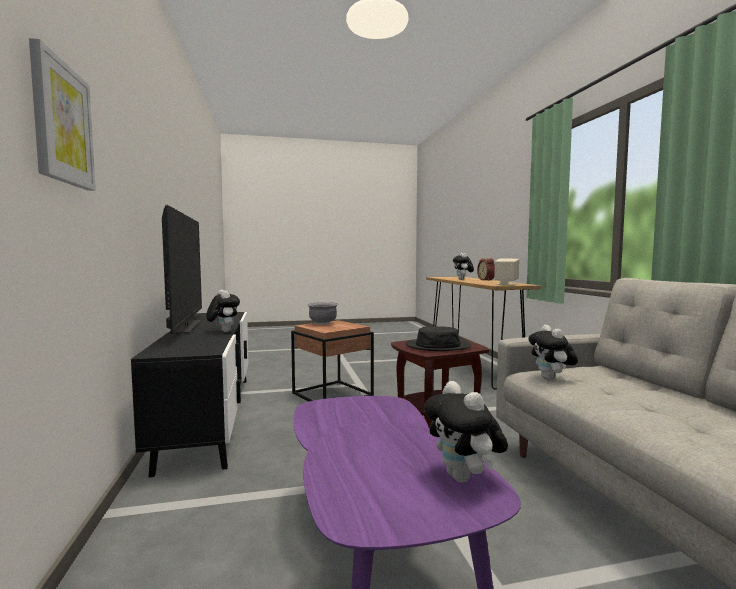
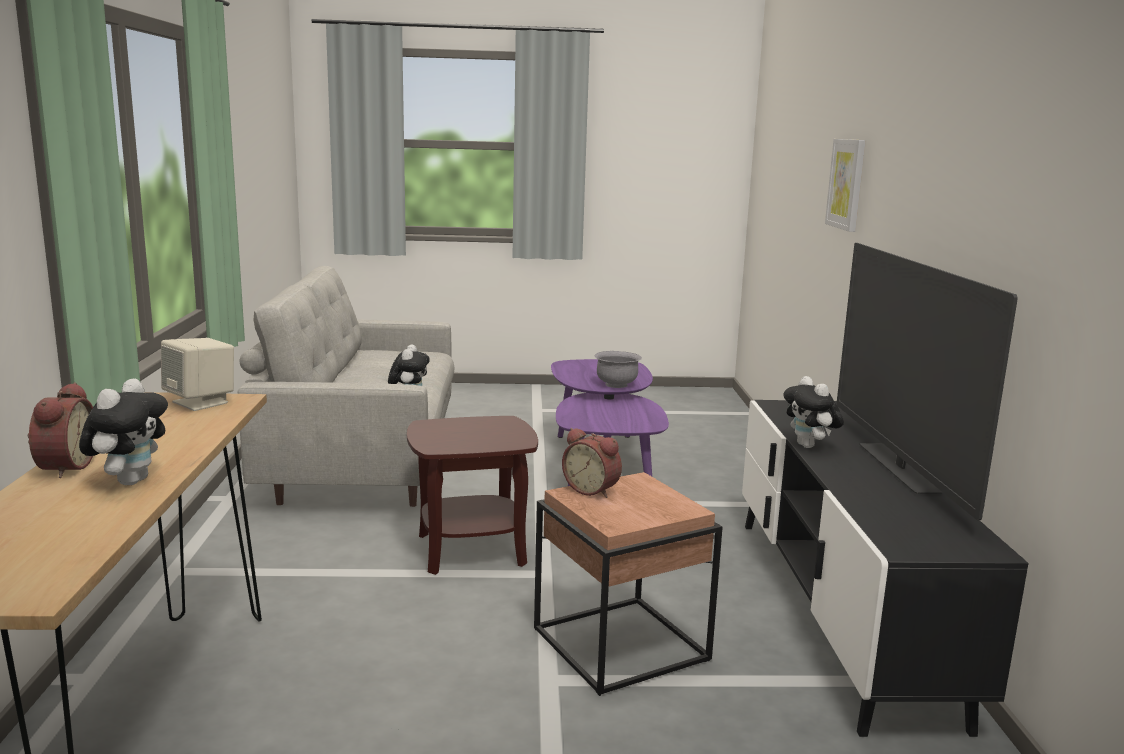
camera: 170 degrees left, 10 degrees up
grey bowl [307,302,339,325] -> grey bowl moved to [595,351,642,388]
black hat [405,326,471,351] -> none
plush toy [424,381,508,483] -> none
none -> alarm clock [562,428,622,498]

